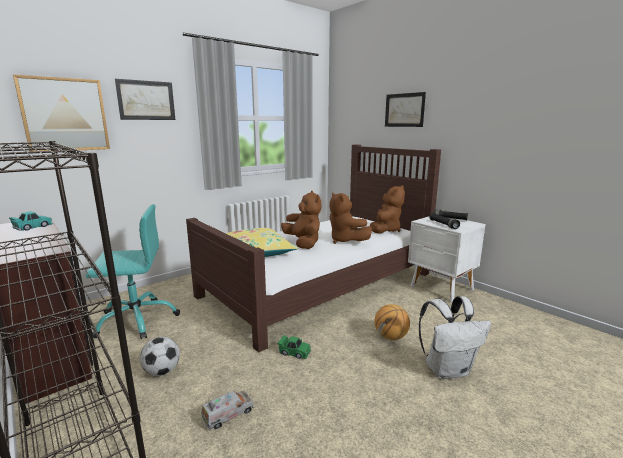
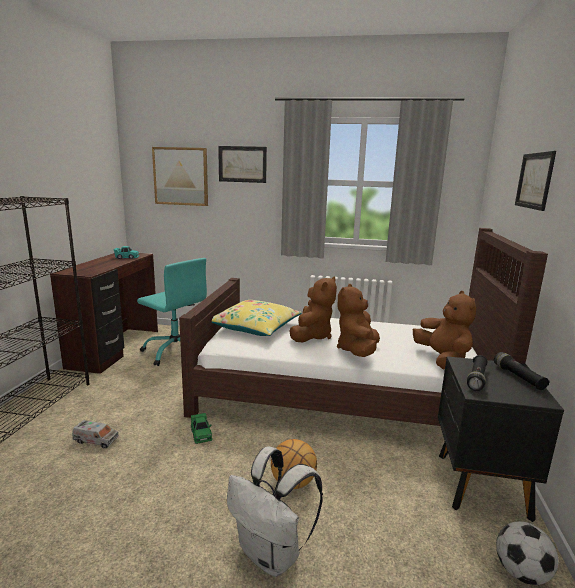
camera: 50 degrees right, 0 degrees up
football [140,337,180,376] -> football moved to [496,521,558,585]
brown plush toy [370,185,405,234] -> brown plush toy turned 90 degrees counterclockwise [413,291,476,370]
white nightstand [408,216,486,302] -> black nightstand [438,356,564,522]

